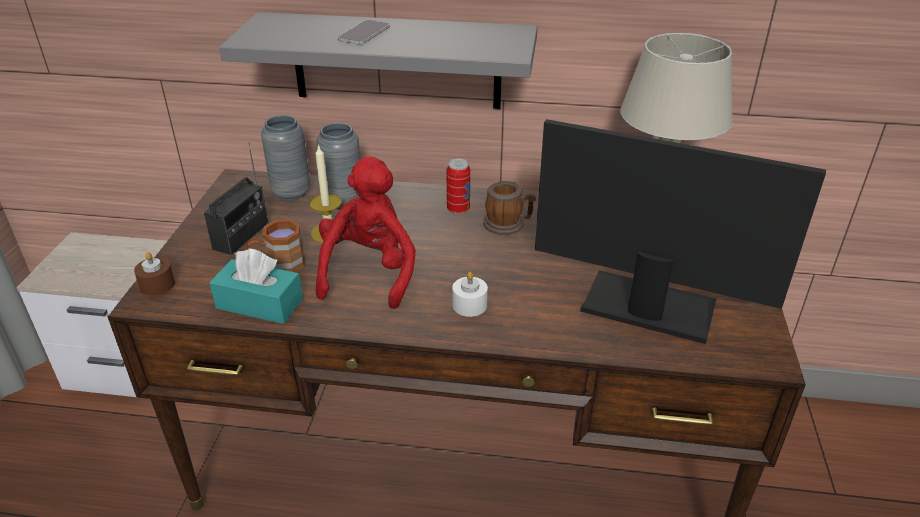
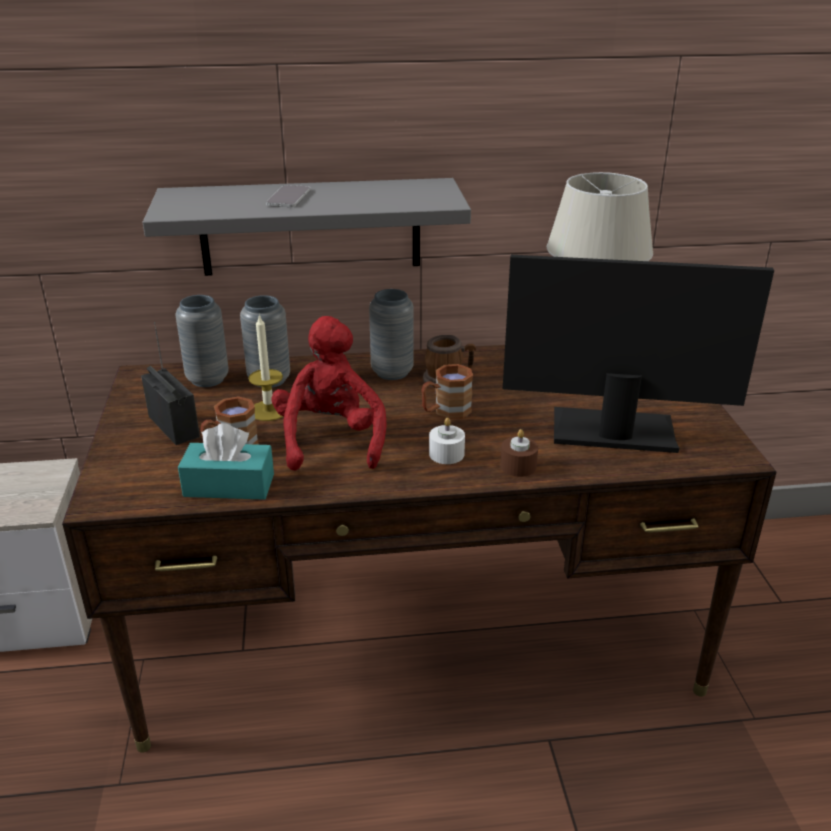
camera: 15 degrees left, 5 degrees down
brown candle [134,252,175,296] -> brown candle moved to [500,429,538,477]
radio [204,143,268,255] -> radio turned 45 degrees counterclockwise [141,322,200,445]
can [446,159,470,215] -> grey vase [369,289,414,380]
none -> brown mug [421,364,473,419]

